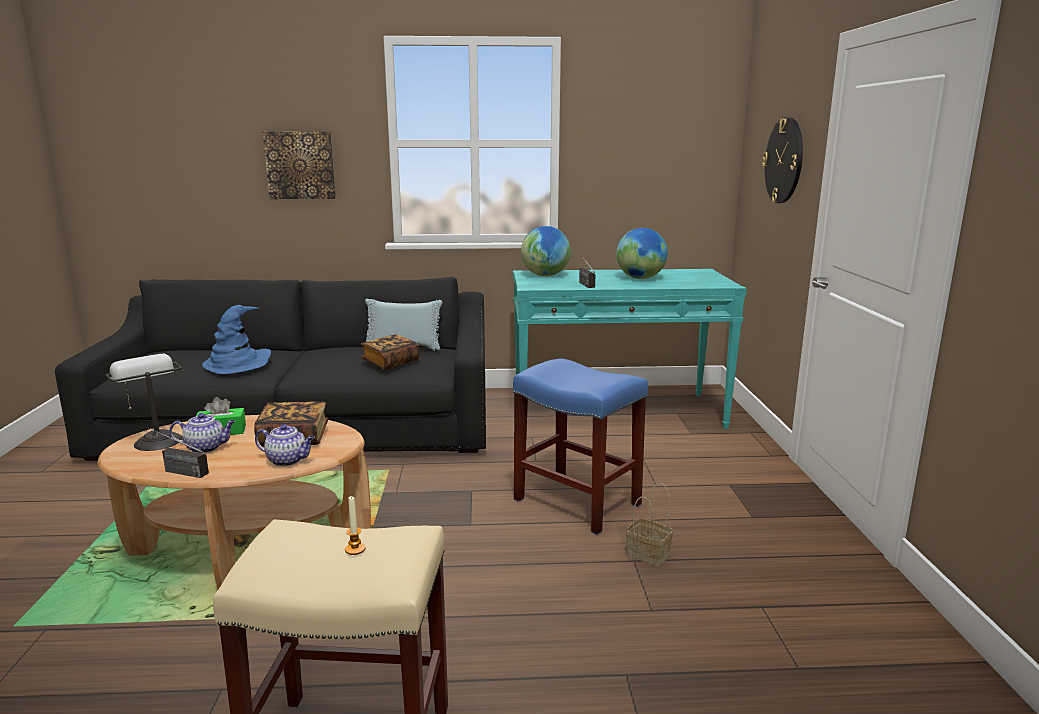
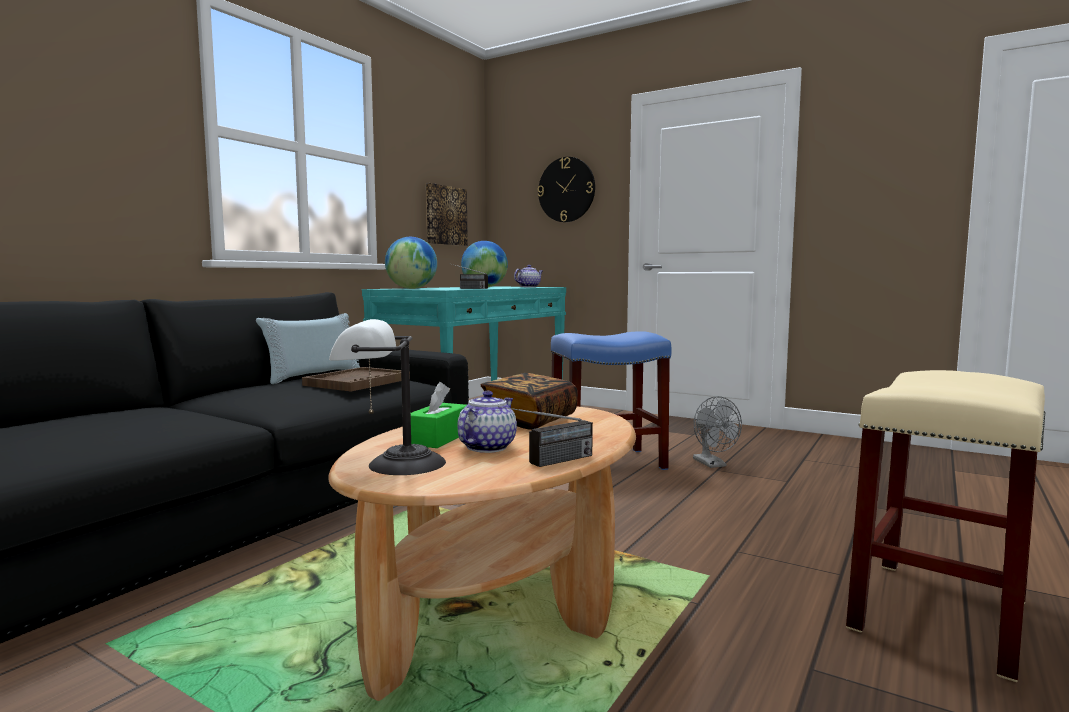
camera: 55 degrees left, 10 degrees down
blue hat [202,305,271,374] -> none
teapot [255,424,315,466] -> teapot moved to [514,265,543,287]
picture [263,132,336,199] -> picture moved to [426,183,468,246]
candle [345,496,365,555] -> none
book [361,334,419,370] -> brown tray [302,367,401,392]
basket [626,483,673,566] -> grey fan [693,396,742,468]

